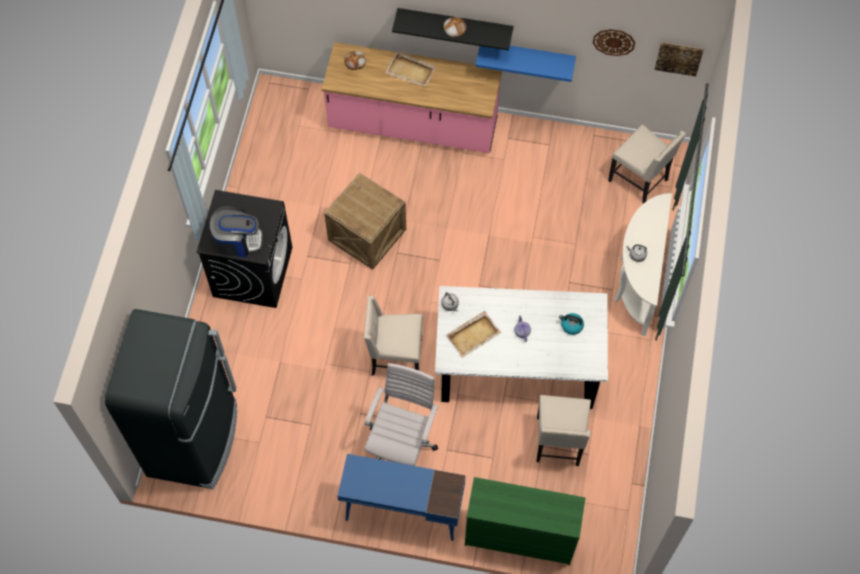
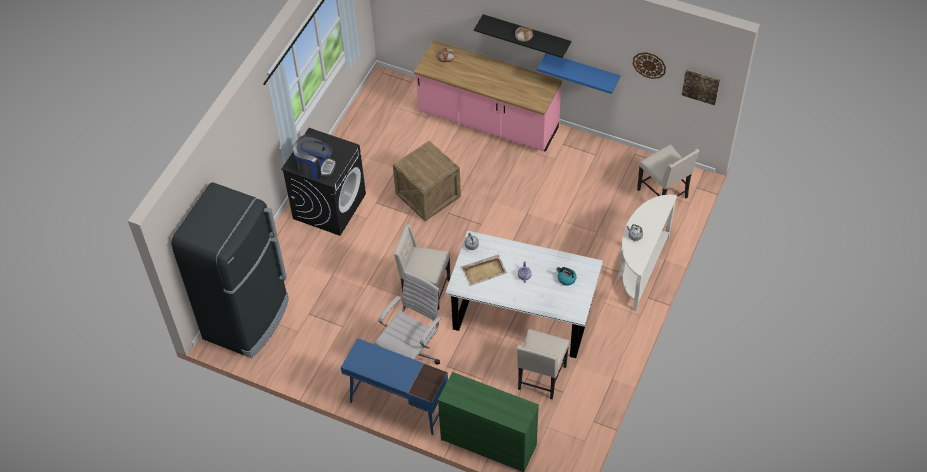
camera: 15 degrees right, 10 degrees down
beige tray [385,52,436,87] -> none

